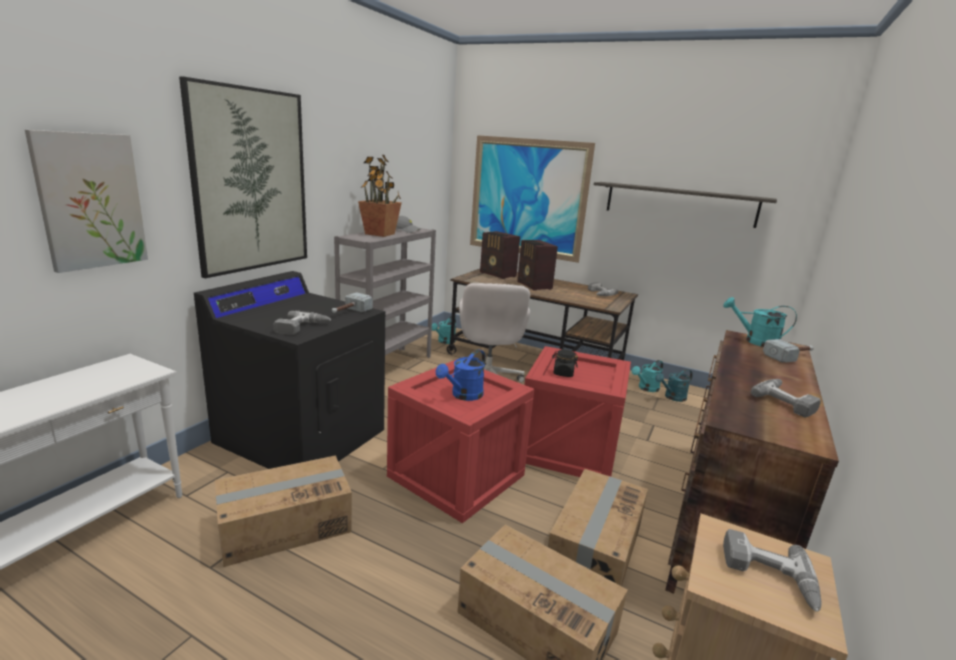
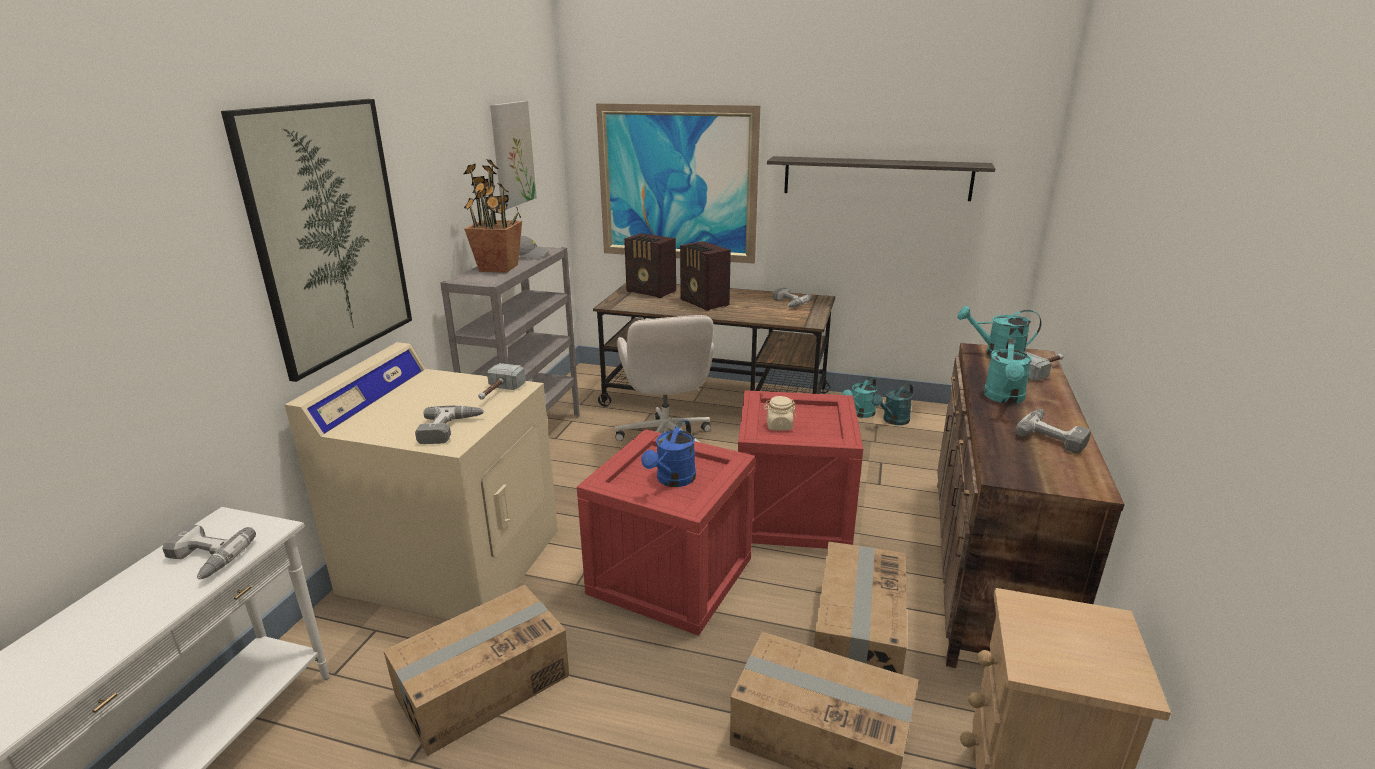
camera: 10 degrees left, 5 degrees up
picture [25,130,148,273] -> picture moved to [490,101,537,209]
black washing machine [194,271,385,469] -> beige washing machine [285,342,558,619]
turquoise watering can [432,316,456,344] -> turquoise watering can moved to [984,338,1032,404]
black jar [552,349,578,377] -> beige jar [764,396,796,431]
power drill [723,529,822,612] -> power drill moved to [162,524,256,580]

